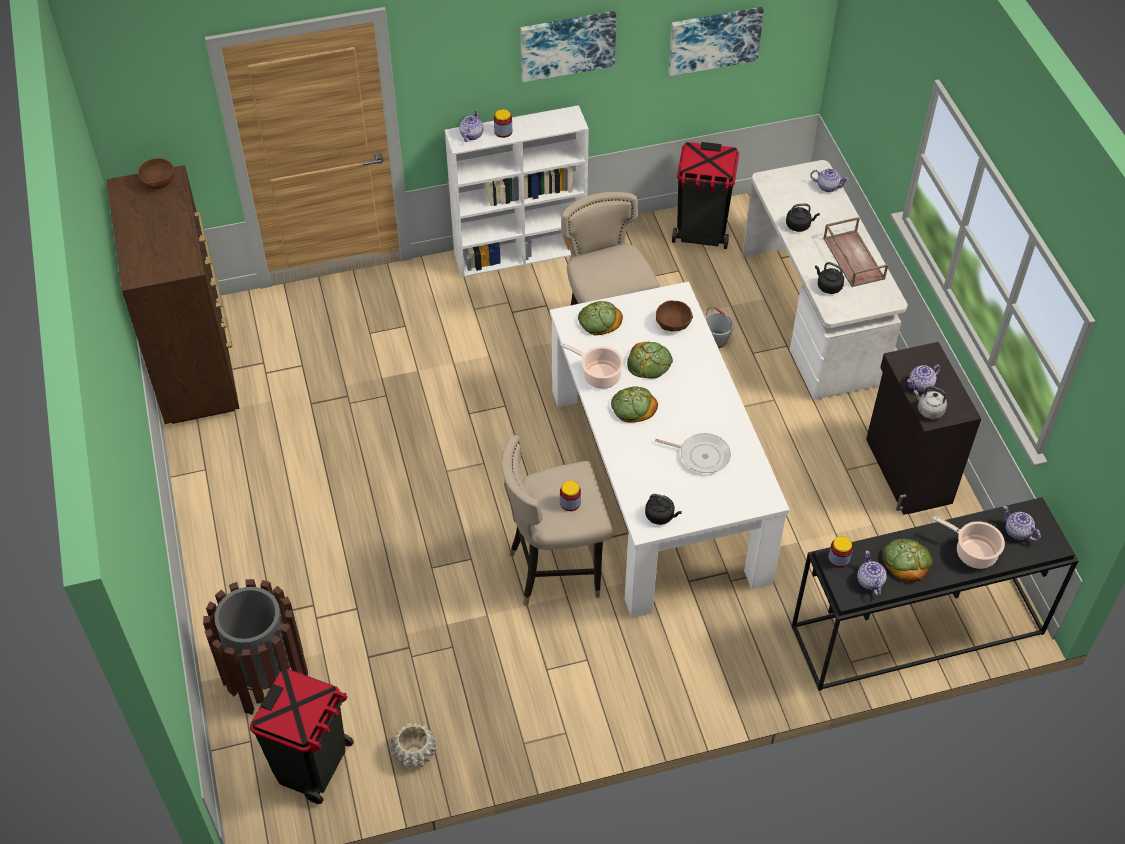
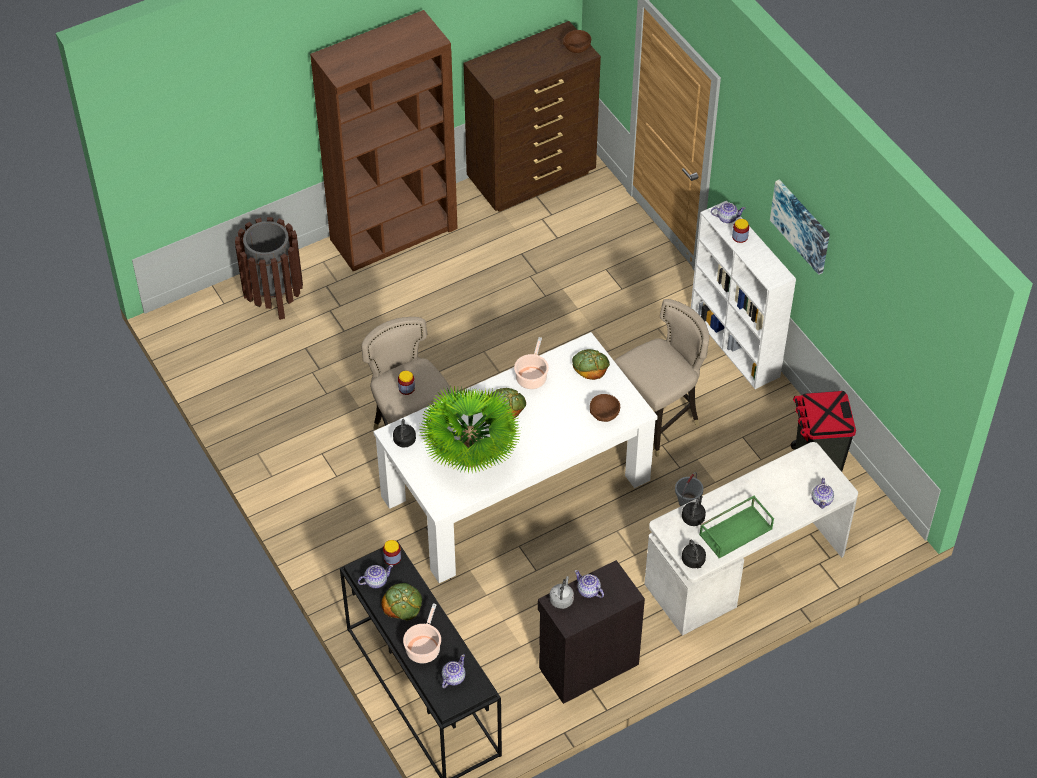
camera: 75 degrees right, 0 degrees up
black trash can [250,669,354,804] -> none
beige planter [391,723,437,768] -> none
bread [627,342,673,379] -> none
frying pan [655,433,731,473] -> potted plant [418,385,520,473]
picture [668,7,764,76] -> none
black kettle [786,204,820,232] -> black kettle moved to [682,540,706,568]
brown tray [823,217,888,287] -> green tray [699,495,774,558]
none -> brown bookcase [310,10,458,271]

